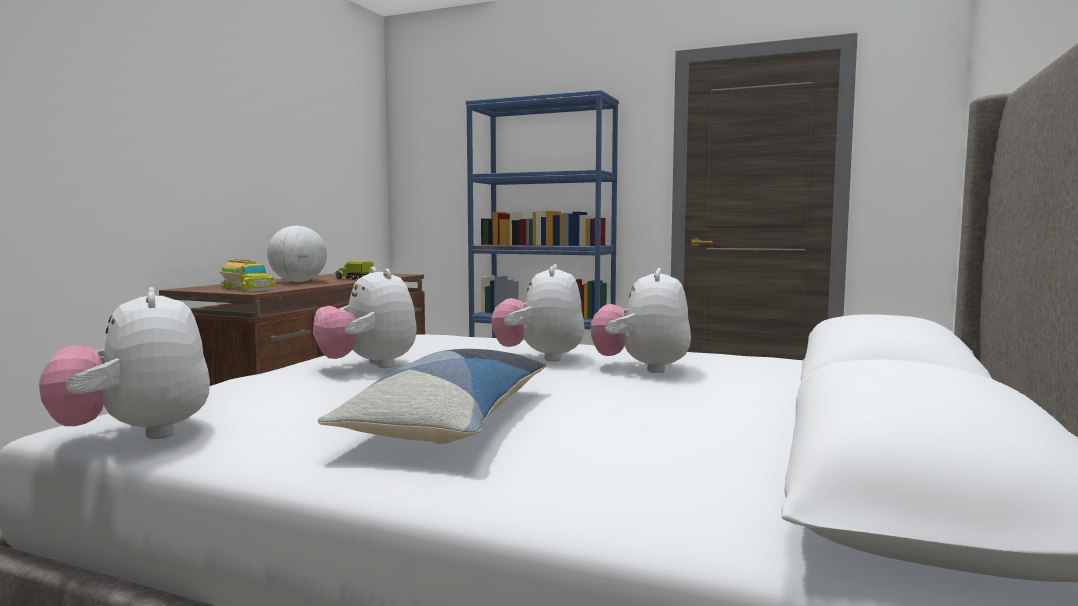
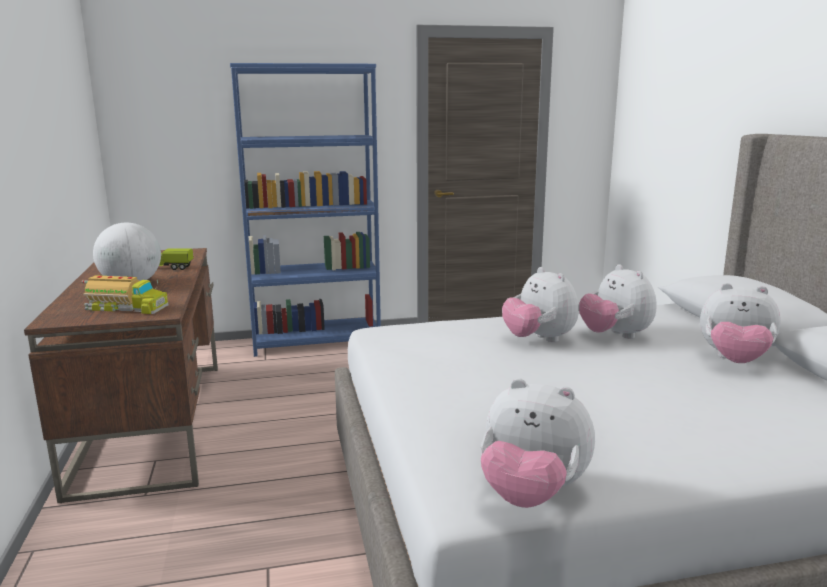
camera: 35 degrees left, 10 degrees up
plush toy [313,267,417,368] -> plush toy moved to [700,283,781,363]
pillow [318,349,546,444] -> none

